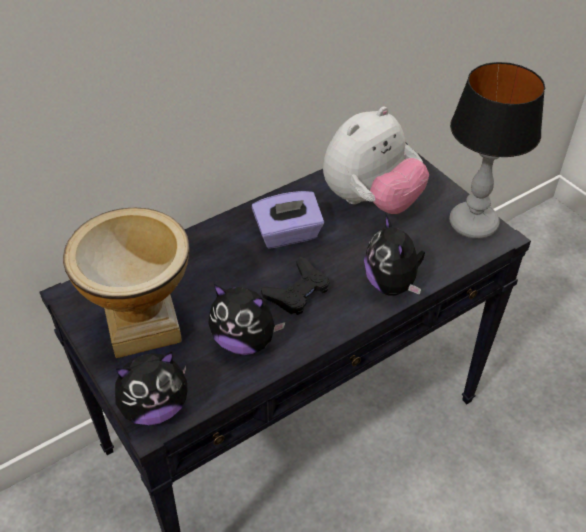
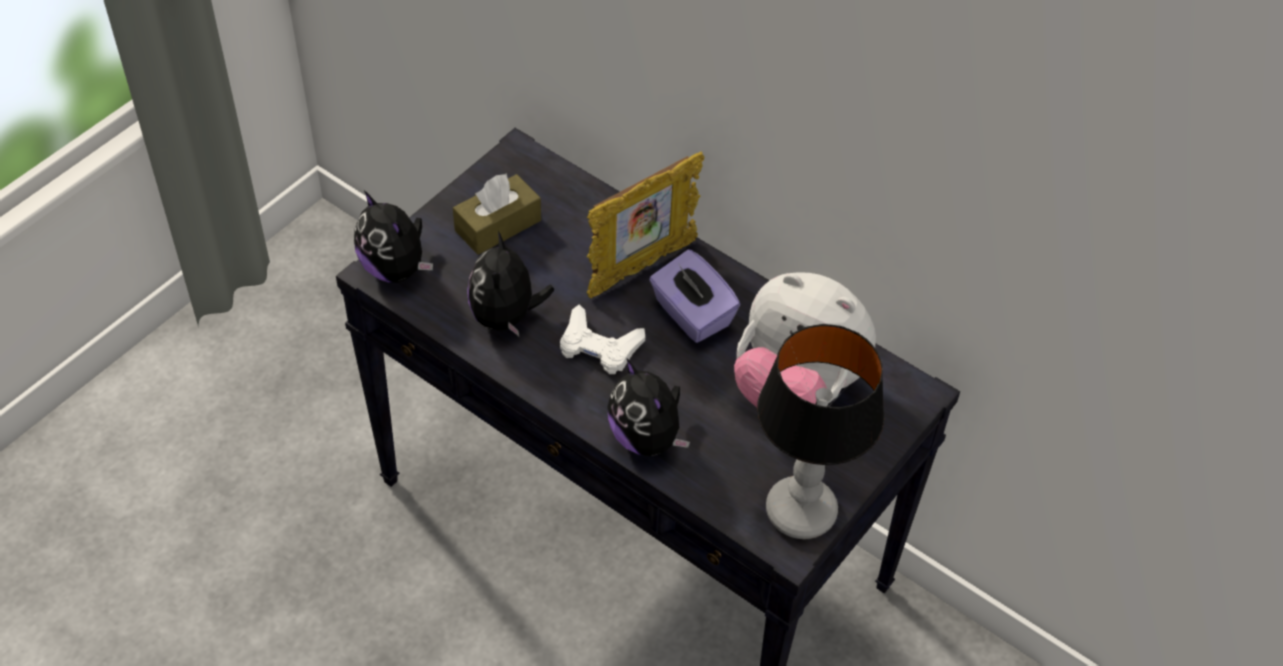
camera: 70 degrees right, 5 degrees up
vase [63,208,189,358] -> brown tissue box [453,173,541,255]
black game controller [261,257,330,315] -> white game controller [560,305,645,374]
plush toy [364,213,425,296] -> plush toy turned 90 degrees counterclockwise [607,359,690,456]
none -> picture frame [586,151,704,298]

